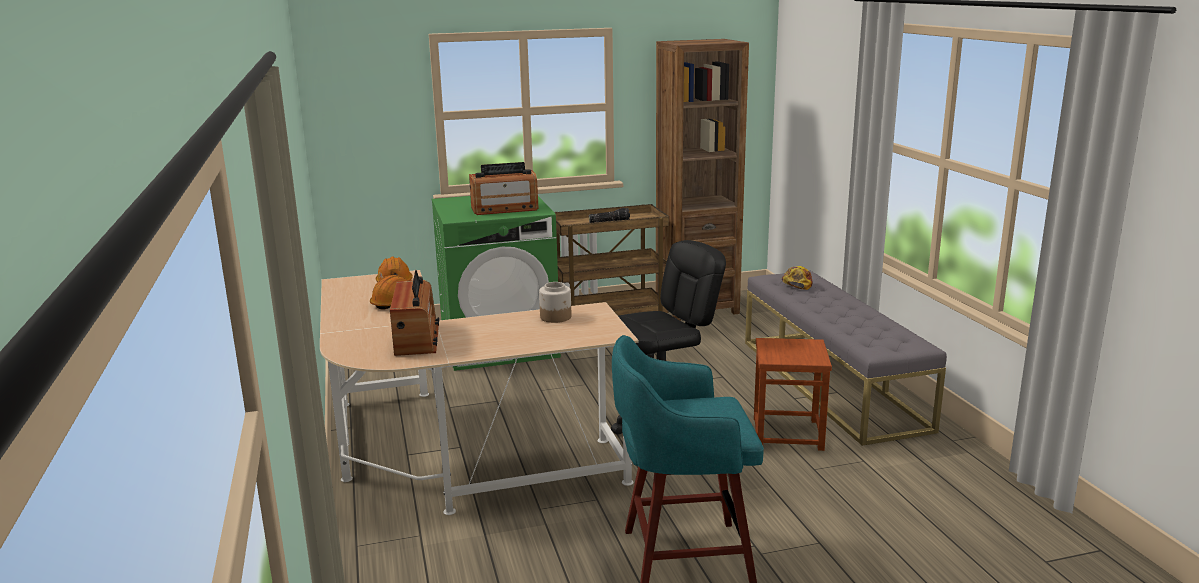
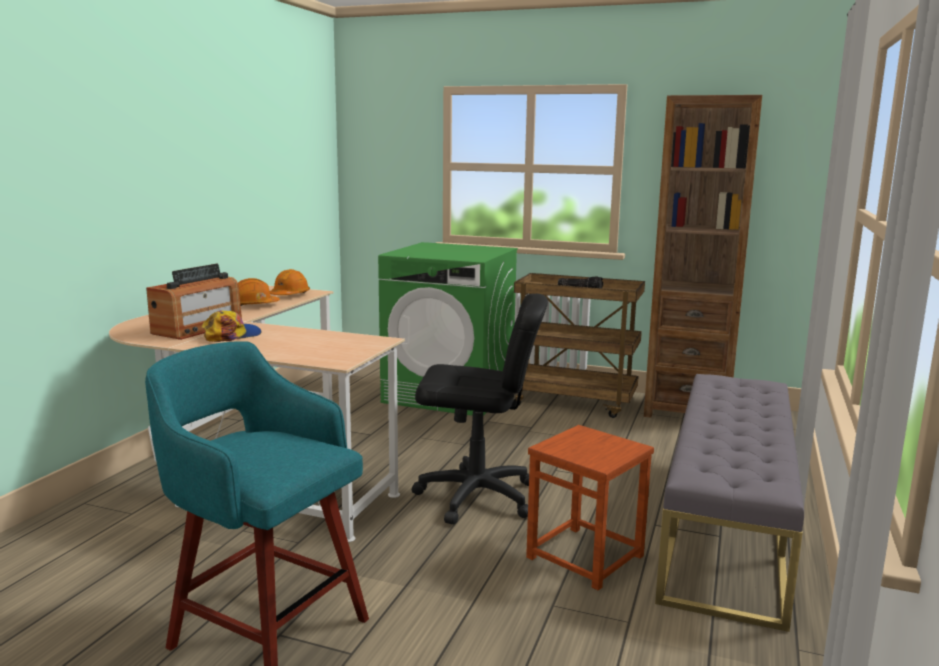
camera: 35 degrees right, 5 degrees down
radio [469,162,539,215] -> none
jar [539,282,571,323] -> none
cap [782,266,813,290] -> cap moved to [201,310,261,342]

